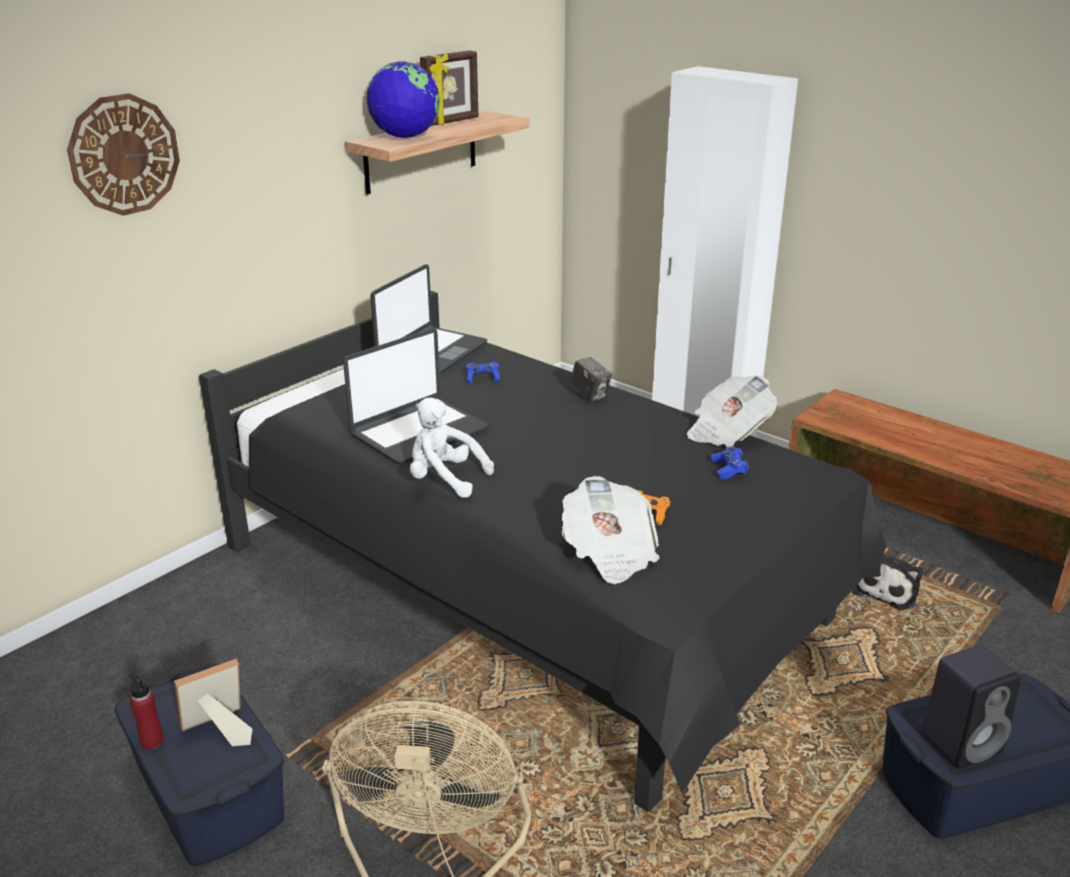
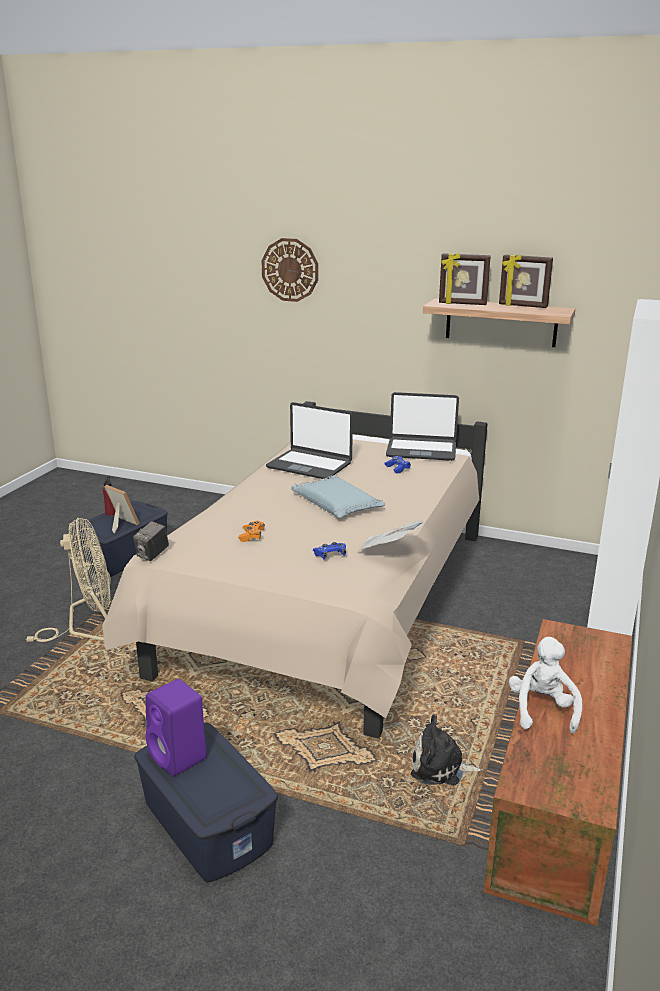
camera: 70 degrees right, 5 degrees down
black bed [199,291,886,812] -> beige bed [102,401,487,738]
globe [366,61,440,138] -> picture frame [439,253,491,305]
white plush toy [410,398,494,498] -> white plush toy moved to [509,637,582,734]
newspaper [562,476,660,584] -> none
camera [569,357,612,402] -> camera moved to [133,521,169,561]
black speaker [921,645,1021,769] -> purple speaker [145,679,207,776]
none -> blue pillow [291,475,386,518]

